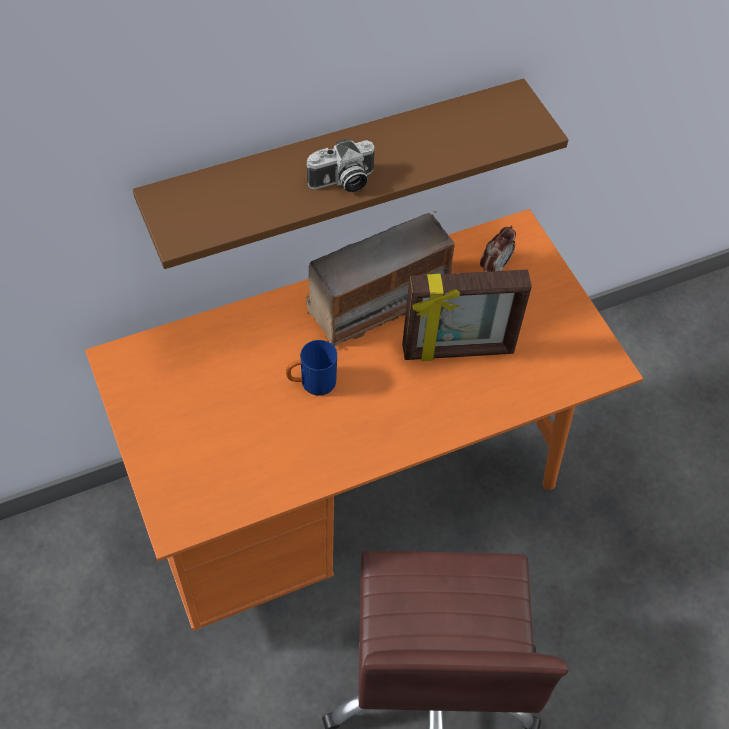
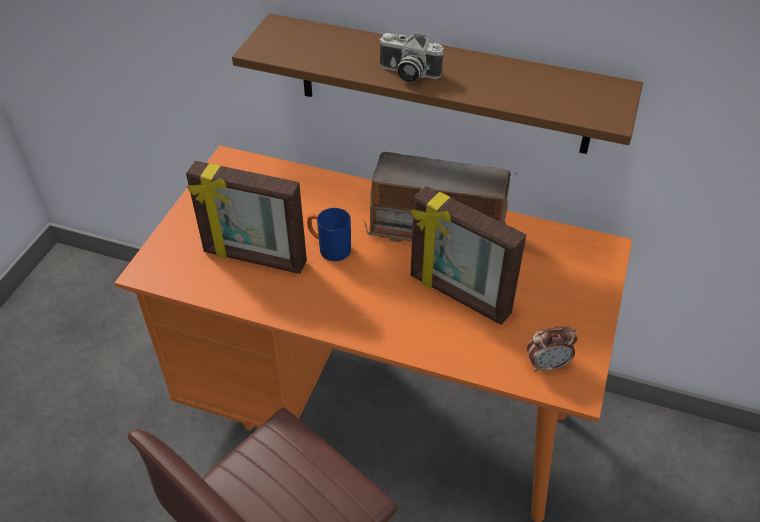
camera: 45 degrees right, 10 degrees down
alarm clock [480,226,516,272] -> alarm clock moved to [527,326,578,372]
none -> picture frame [186,161,307,274]

